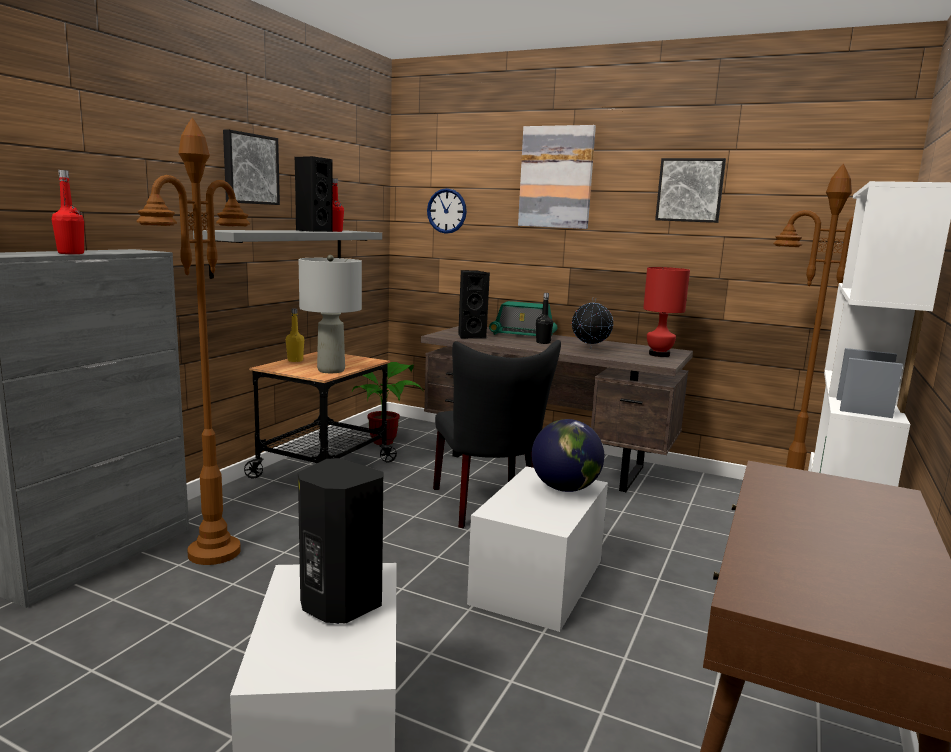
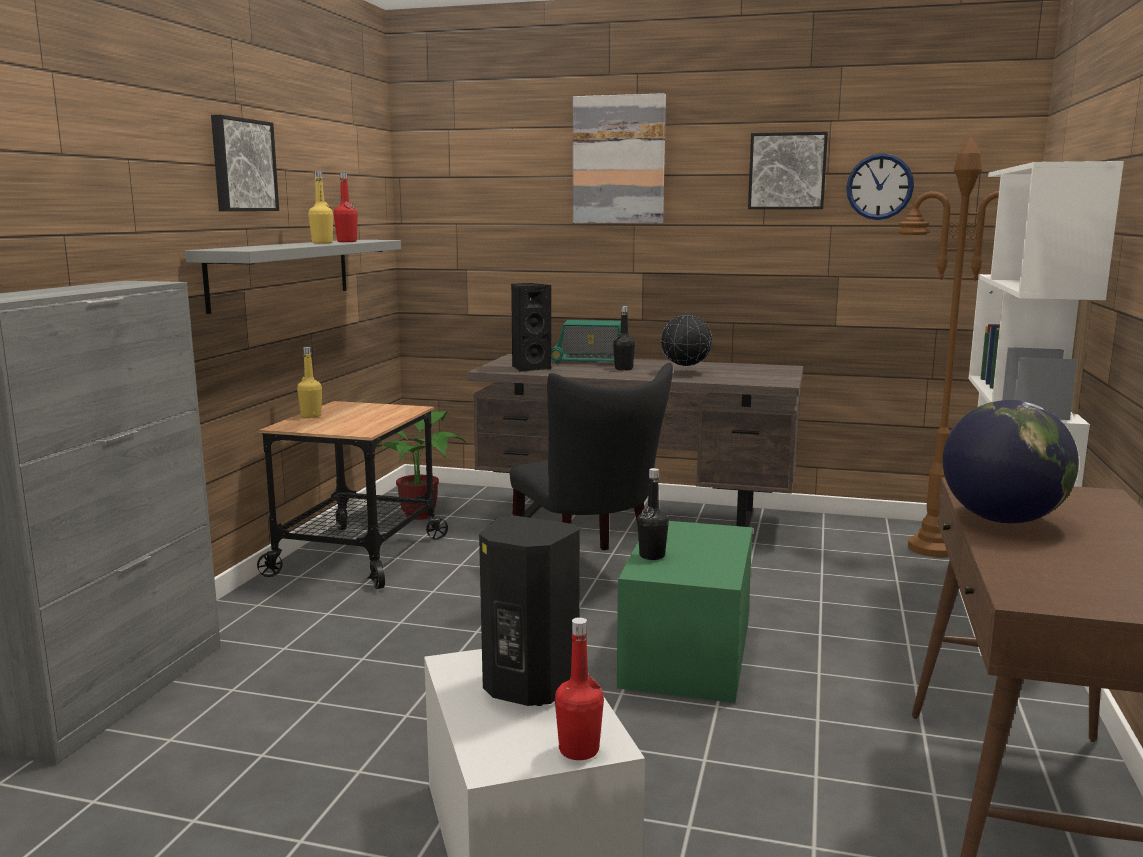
camera: 10 degrees left, 0 degrees up
red bottle [52,170,84,254] -> red bottle moved to [555,617,604,760]
brown floor lamp [137,118,250,565] -> none
black speaker [295,156,333,232] -> yellow bottle [308,171,333,243]
grey table lamp [299,255,362,373] -> none
wall clock [427,188,467,234] -> wall clock moved to [846,153,914,220]
white storage box [467,466,608,632] -> green storage box [617,521,753,703]
globe [532,419,604,492] -> globe moved to [943,400,1079,524]
red table lamp [643,267,690,357] -> none
none -> black bottle [637,468,669,560]

